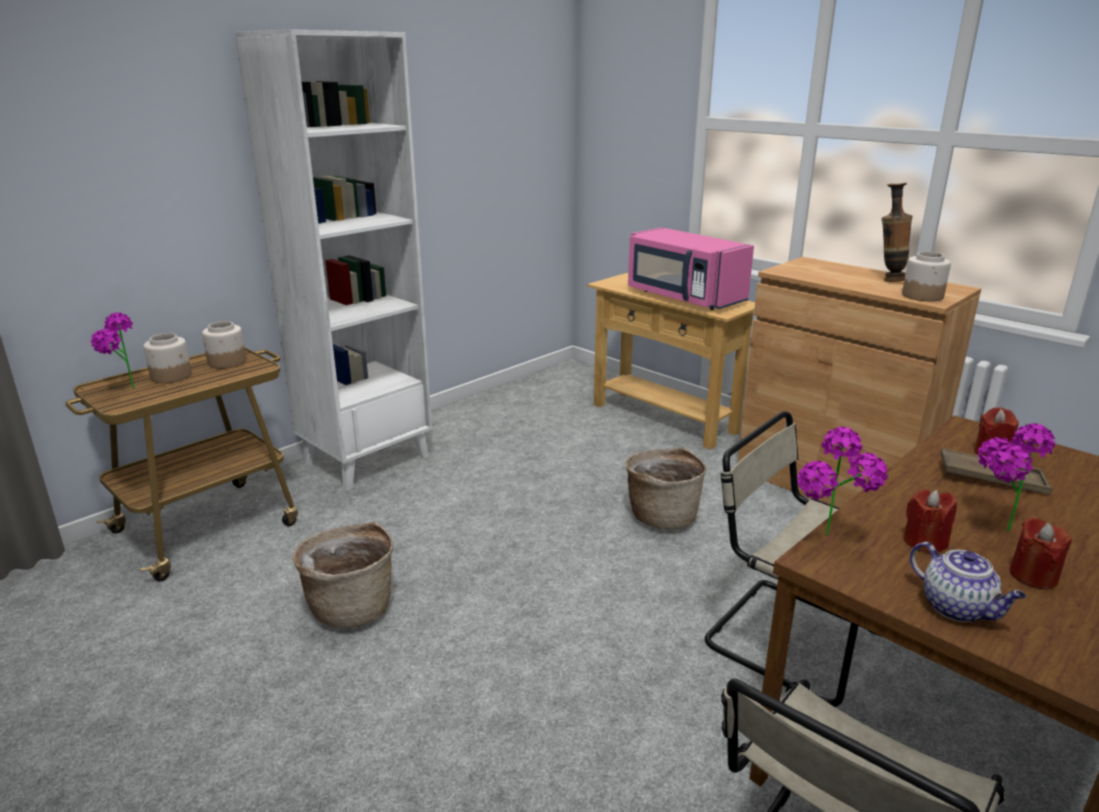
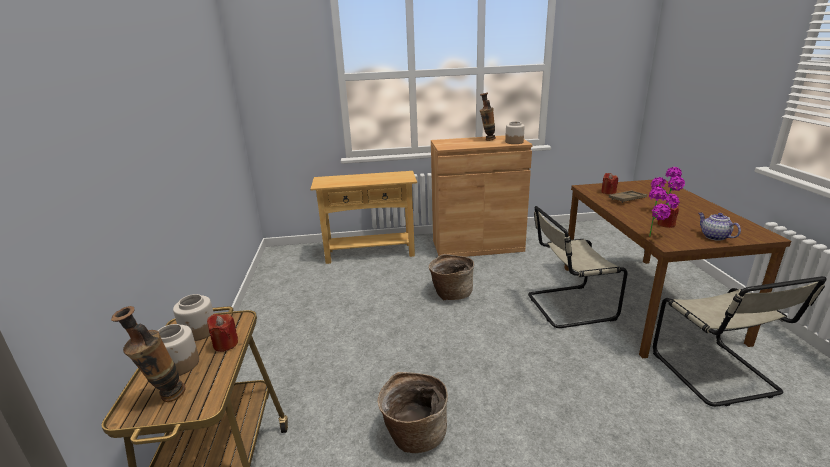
camera: 50 degrees left, 0 degrees up
potted plant [91,312,134,388] -> vase [111,306,186,402]
white bookcase [235,29,432,491] -> none
pink microwave [628,227,754,310] -> none
teapot [910,542,1026,622] -> teapot turned 120 degrees counterclockwise [698,213,741,241]
red candle [1010,517,1072,589] -> red candle moved to [207,314,238,352]

